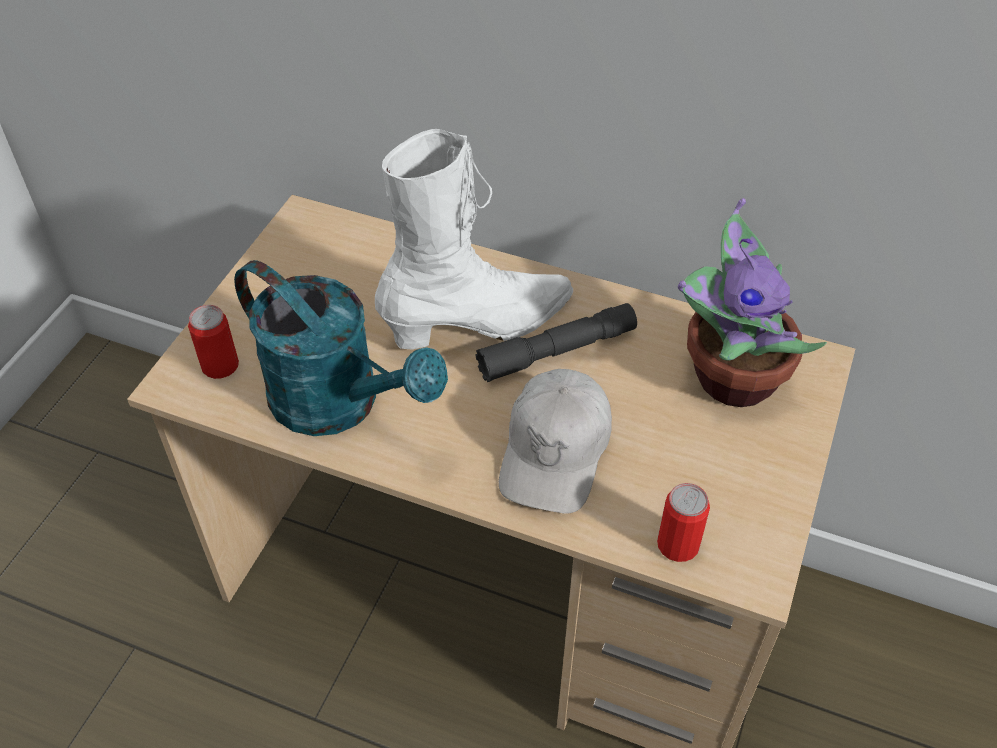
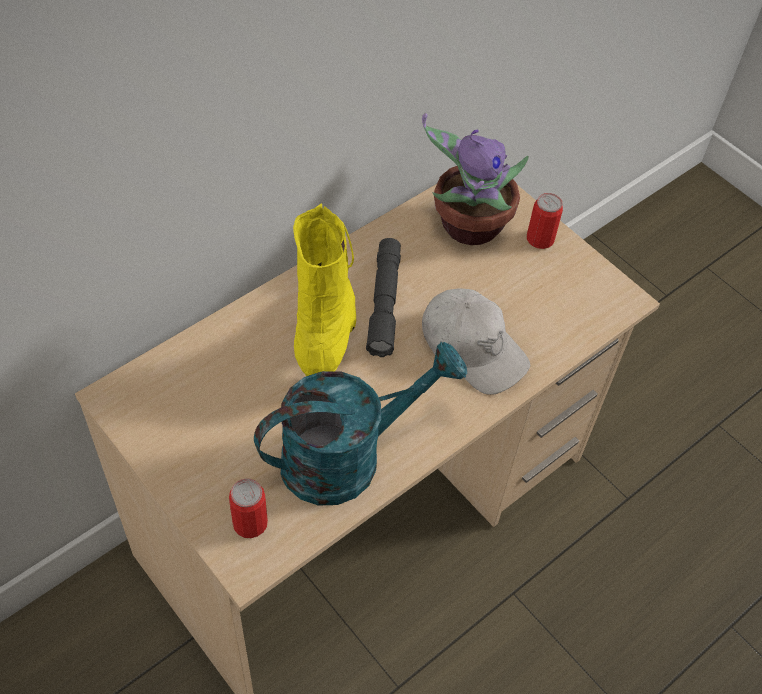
camera: 65 degrees left, 5 degrees up
white boot [375,129,573,349] -> yellow boot [293,204,356,376]
can [657,483,710,562] -> can moved to [527,193,563,249]

